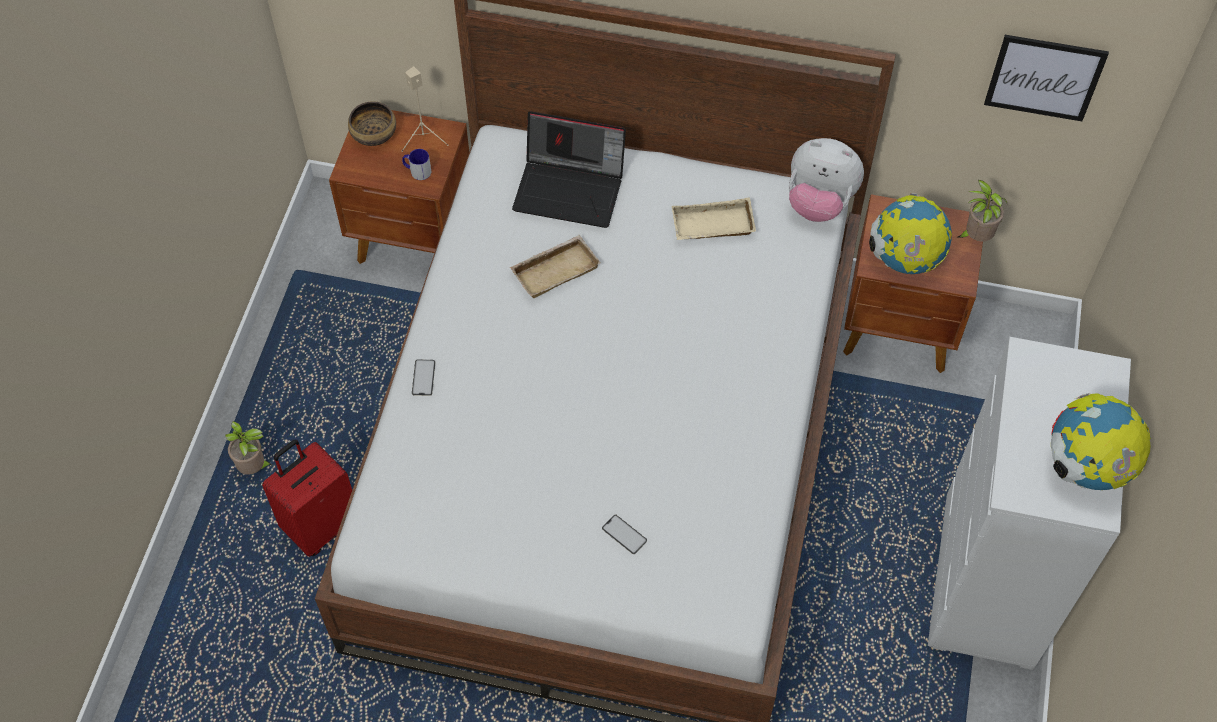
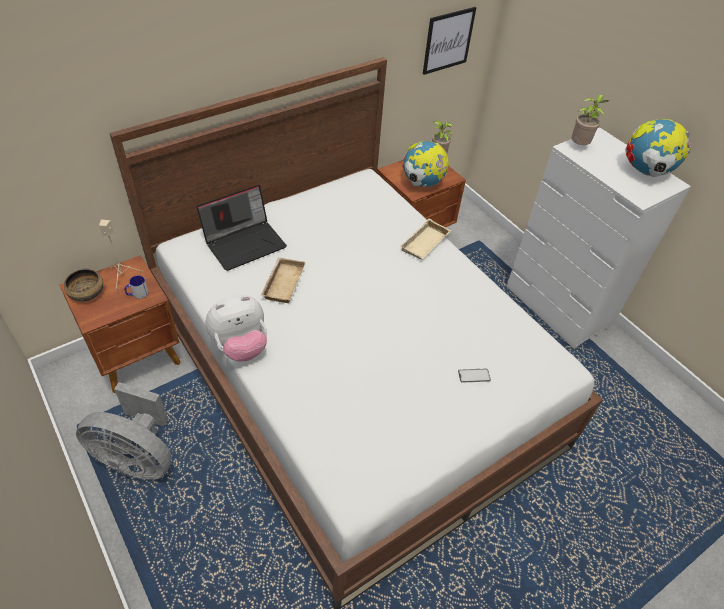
camera: 50 degrees left, 10 degrees down
potted plant [225,421,272,475] -> potted plant moved to [571,94,609,145]
red suitcase [262,439,352,557] -> none
phone [412,359,435,396] -> none
beige tray [672,198,756,240] -> beige tray moved to [400,219,451,259]
plush toy [789,138,864,222] -> plush toy moved to [205,295,267,361]
none -> grey fan [76,382,172,480]

